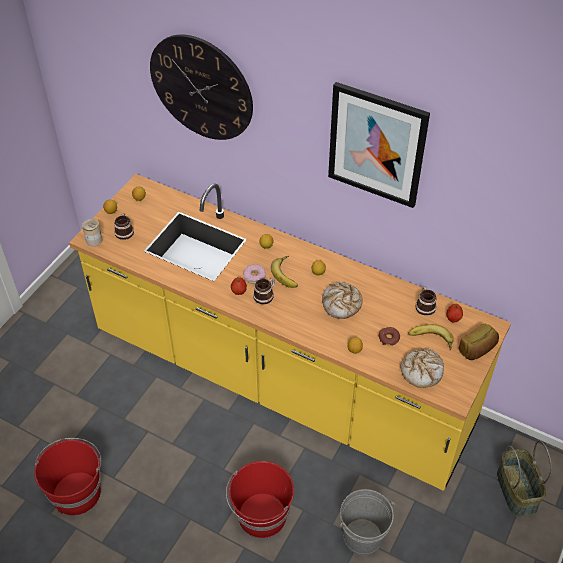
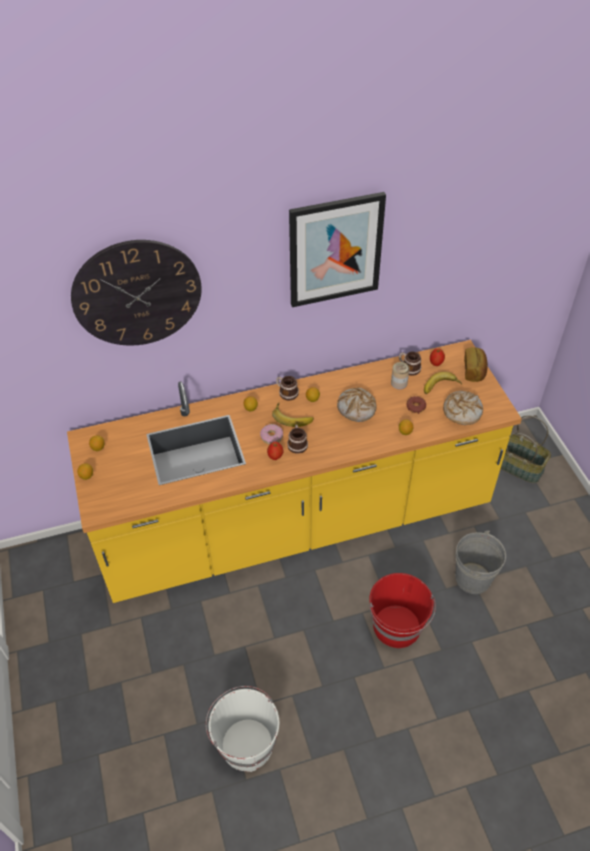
camera: 45 degrees left, 0 degrees up
red bucket [34,438,101,516] -> white bucket [206,686,279,772]
can [82,219,103,246] -> can moved to [391,362,410,389]
mug [114,213,134,240] -> mug moved to [276,376,299,400]

